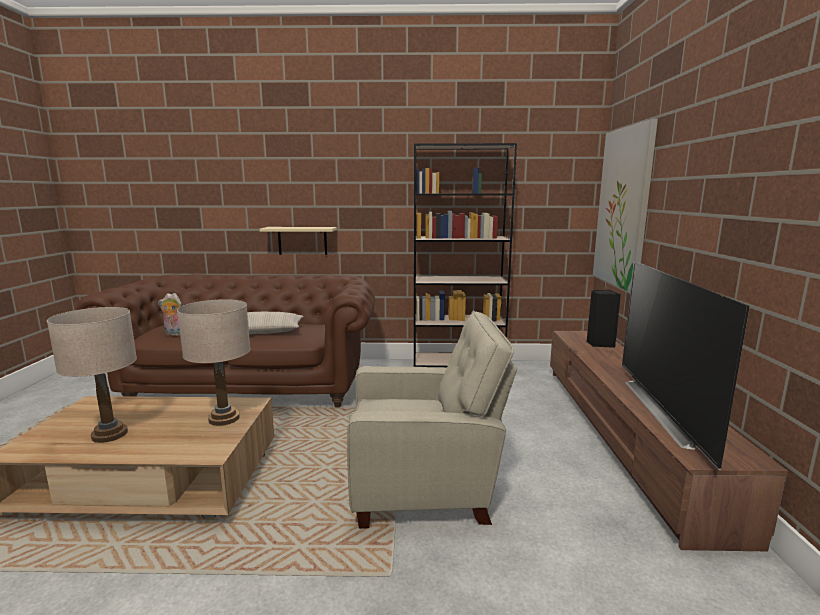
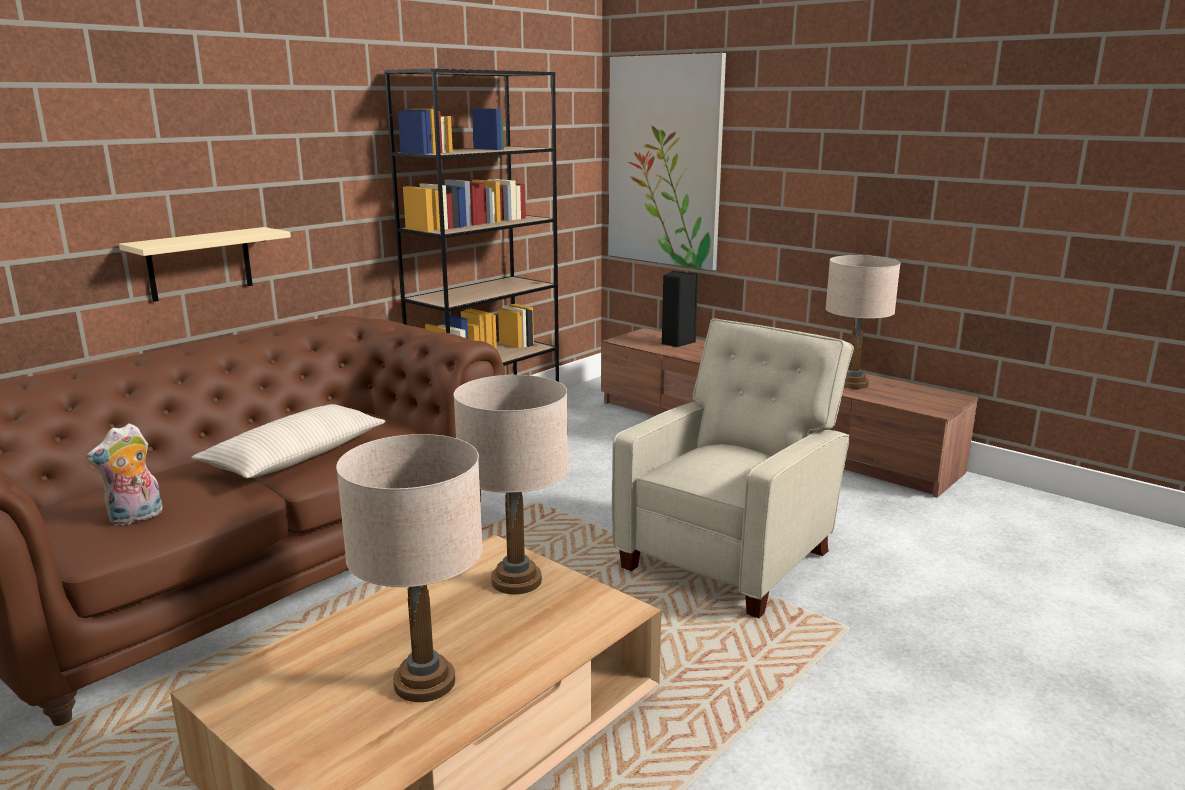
camera: 50 degrees left, 5 degrees up
television [622,261,750,470] -> beige table lamp [825,255,901,389]

